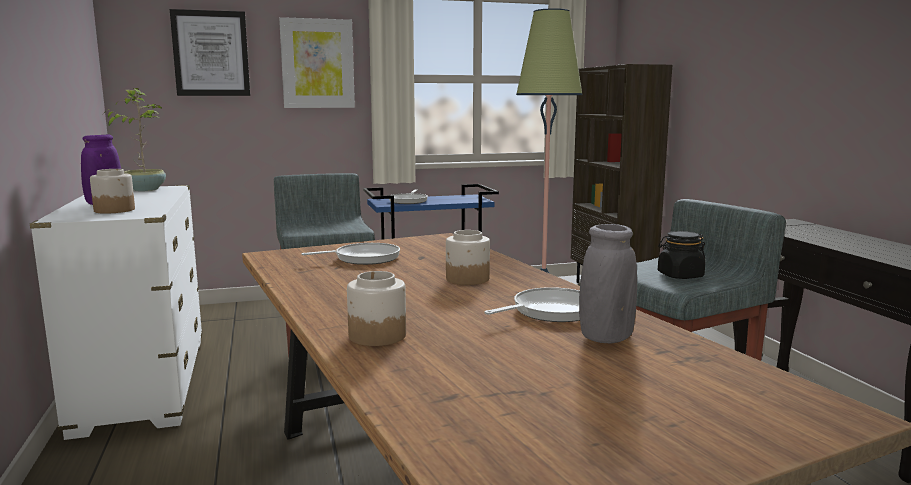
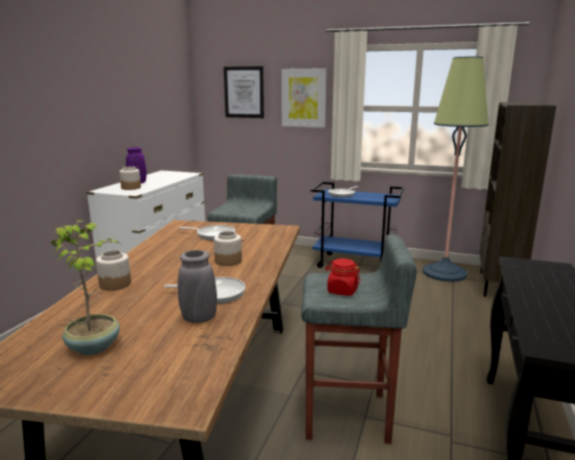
camera: 35 degrees right, 5 degrees up
potted plant [103,88,166,191] -> potted plant moved to [51,220,120,355]
black jar [658,231,705,279] -> red jar [326,258,361,296]

